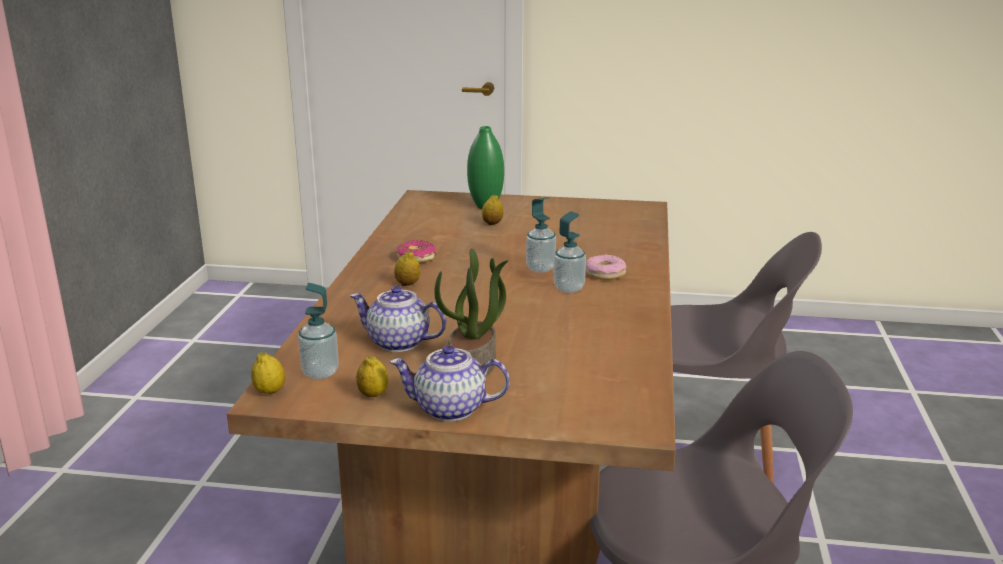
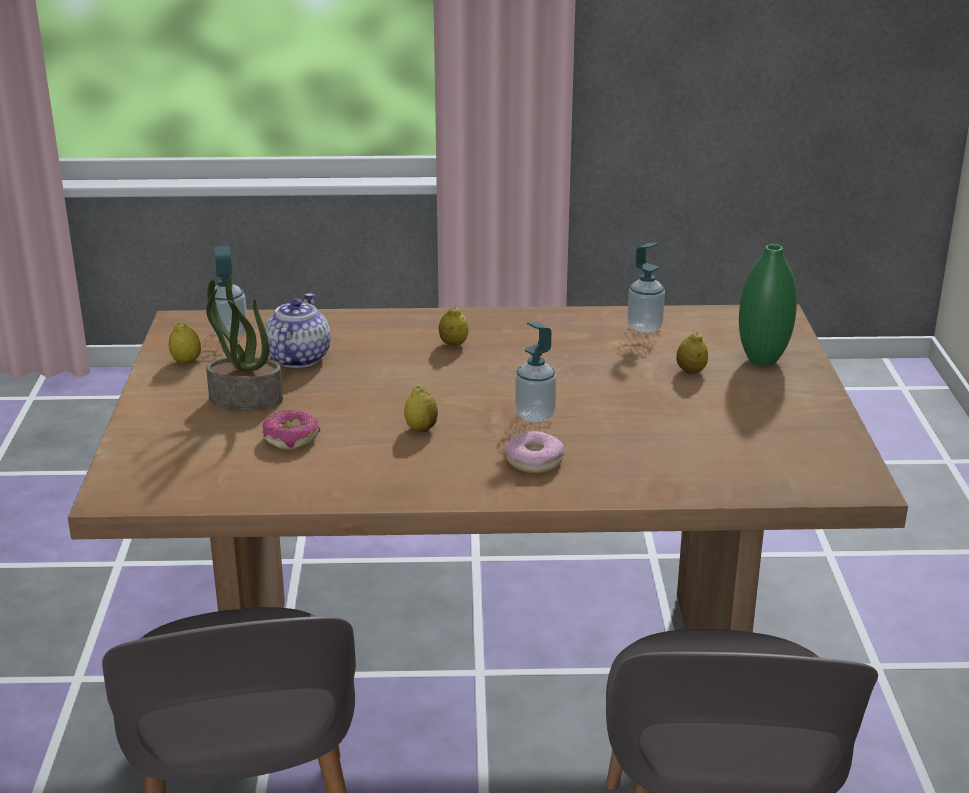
camera: 80 degrees right, 5 degrees up
lemon [251,352,285,394] -> lemon moved to [404,385,438,432]
teapot [390,345,510,421] -> none
donut [397,240,436,263] -> donut moved to [262,410,320,450]
soap dispenser [554,211,586,293] -> soap dispenser moved to [627,243,665,333]

